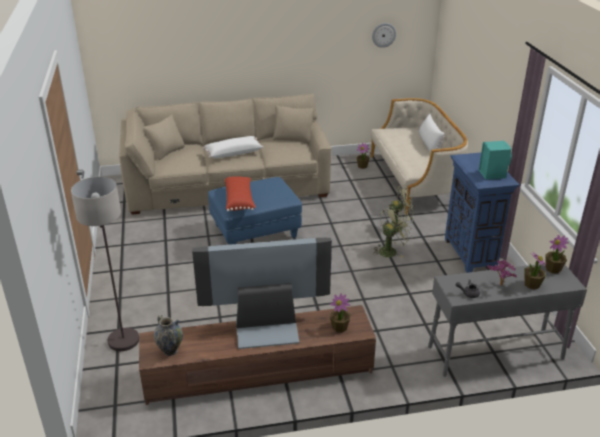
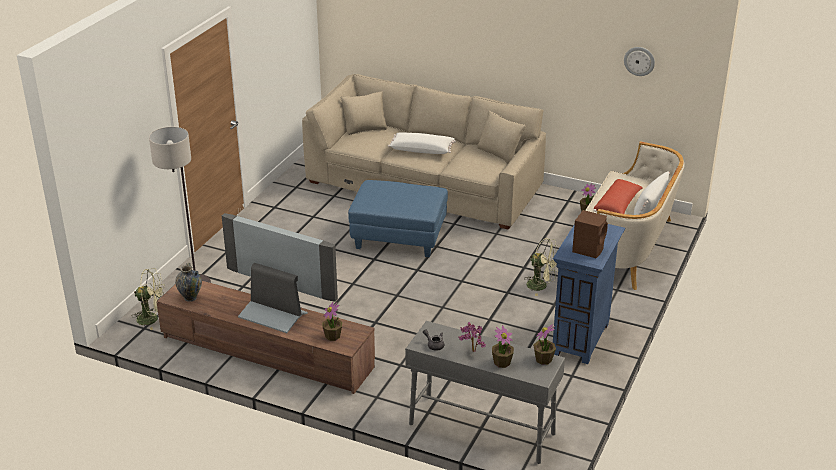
camera: 35 degrees right, 0 degrees up
red pillow [225,177,256,211] -> red pillow moved to [593,179,643,214]
green fan [373,207,413,258] -> green fan moved to [131,268,165,330]
turquoise speaker [479,141,512,180] -> brown speaker [572,210,608,258]

